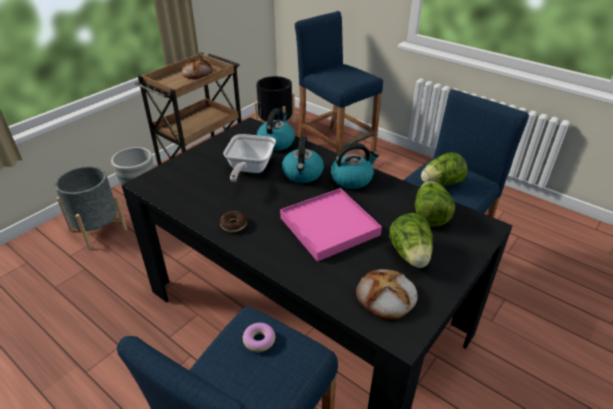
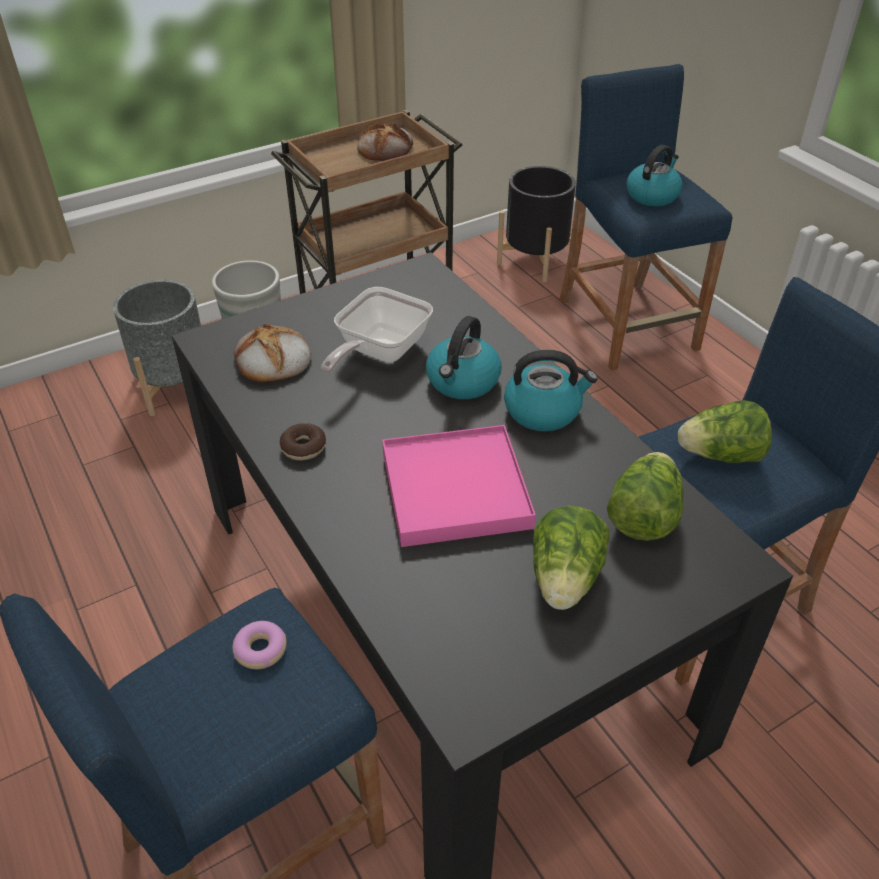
camera: 20 degrees right, 5 degrees up
kettle [257,108,295,151] -> kettle moved to [627,145,683,206]
bread [356,269,418,320] -> bread moved to [234,324,311,382]

